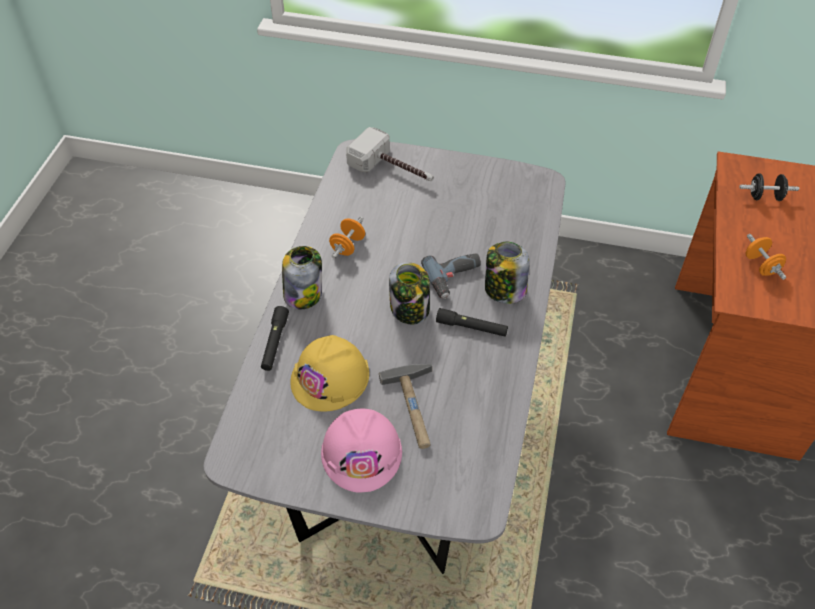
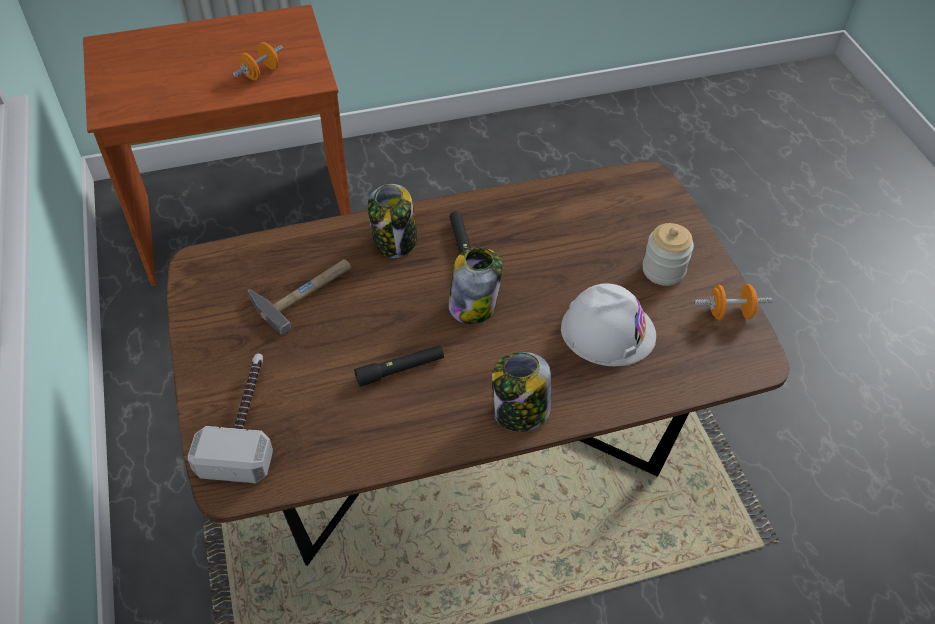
camera: 120 degrees left, 0 degrees up
grey dining table [203,139,565,574] -> brown dining table [167,161,789,566]
black flashlight [261,306,289,371] -> black flashlight moved to [354,345,444,387]
yellow hard hat [290,335,369,411] -> white hard hat [561,283,656,366]
pink hard hat [321,409,402,493] -> jar [643,223,694,286]
orange dumbbell [329,217,365,259] -> orange dumbbell moved to [695,284,772,320]
hammer [379,364,432,449] -> hammer moved to [248,259,351,335]
power drill [421,253,481,299] -> none
black dumbbell [739,173,799,201] -> none

